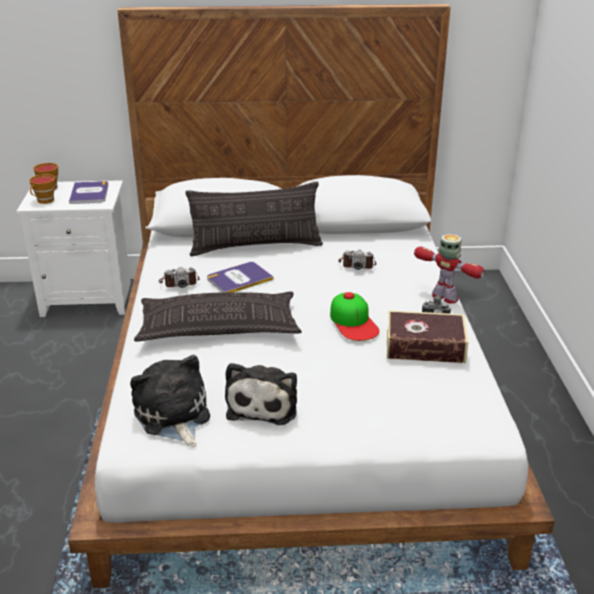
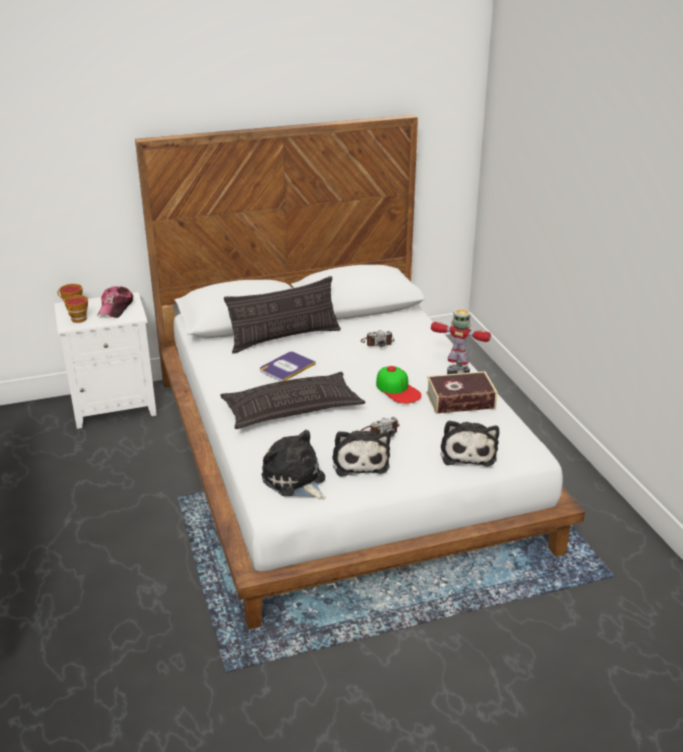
camera: 15 degrees left, 0 degrees up
book [69,181,108,204] -> cap [97,286,133,318]
camera [159,267,200,288] -> camera moved to [360,417,399,438]
none -> plush toy [441,420,499,467]

